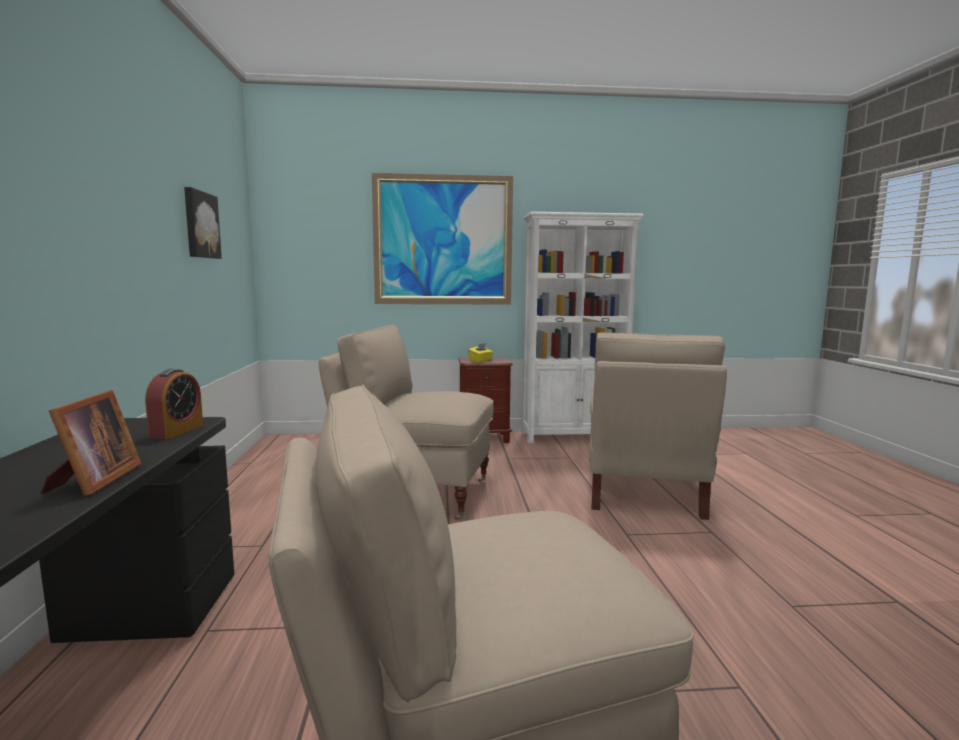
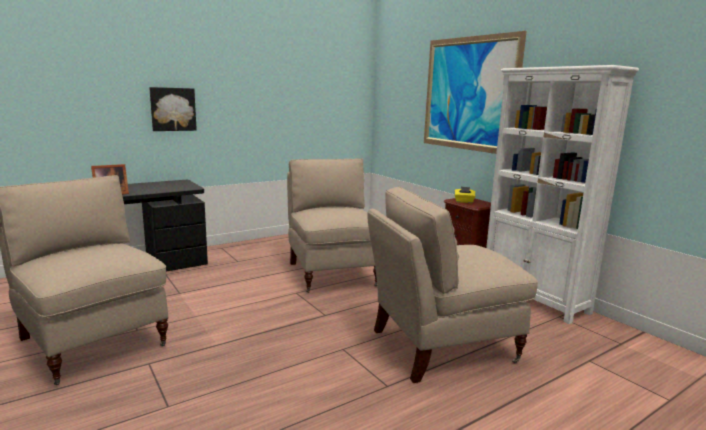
camera: 60 degrees right, 5 degrees up
alarm clock [145,369,203,439] -> none
picture [184,187,222,259] -> picture moved to [149,87,197,131]

